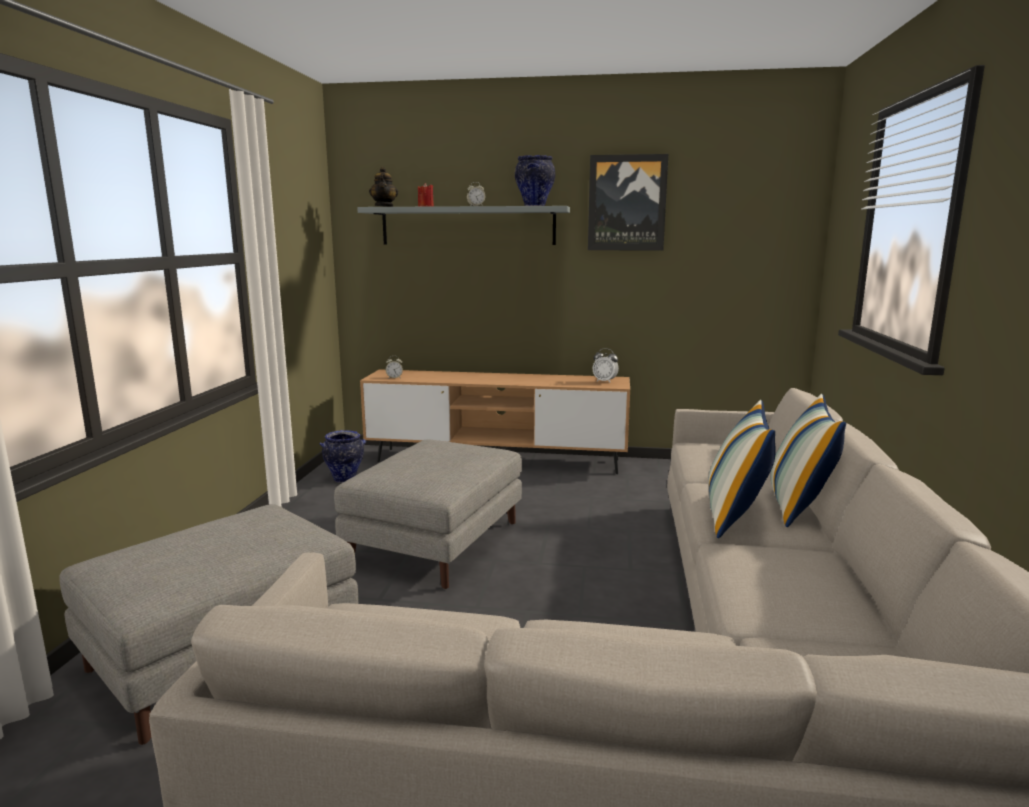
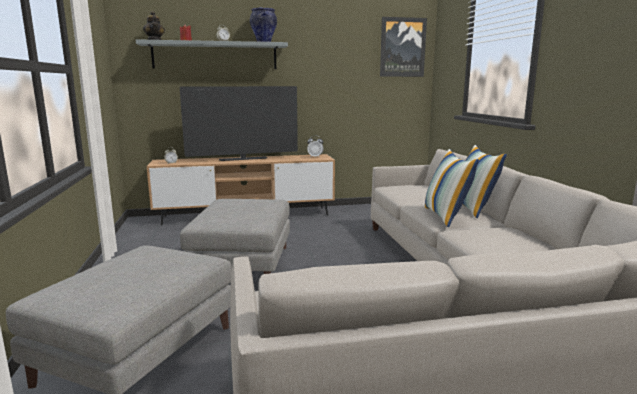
camera: 20 degrees left, 0 degrees up
vase [319,430,366,483] -> none
picture [588,154,669,251] -> picture moved to [380,17,427,77]
none -> television [180,86,298,161]

